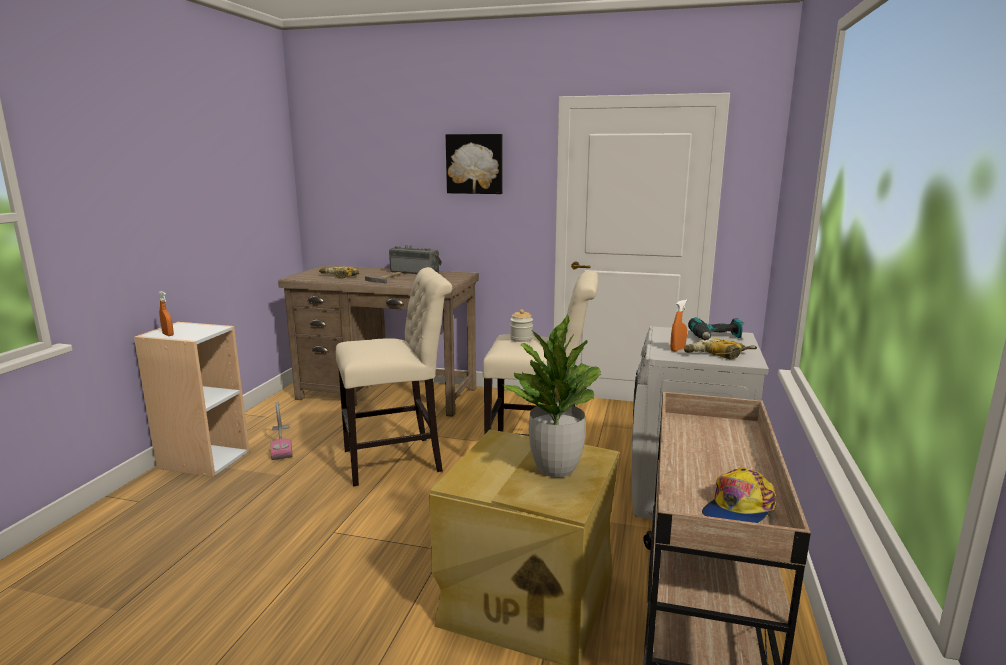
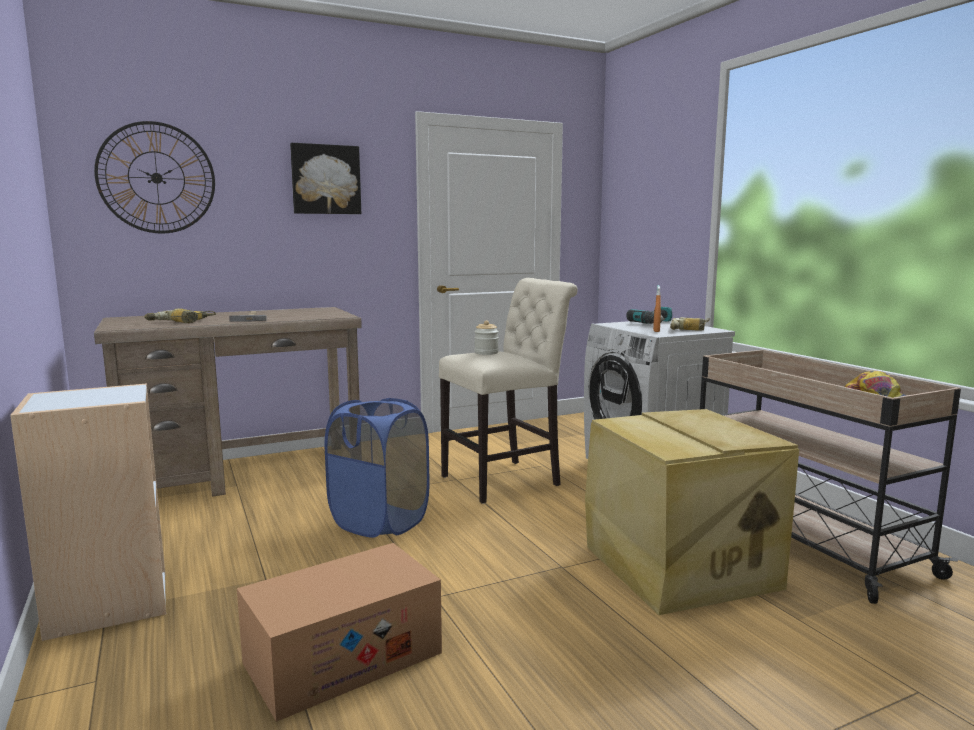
camera: 40 degrees left, 5 degrees down
orange spray bottle [159,291,174,336] -> none
vacuum cleaner [271,401,293,460] -> none
beige stool [336,267,452,487] -> blue laundry basket [325,398,430,538]
radio [389,245,442,274] -> none
potted plant [501,314,602,477] -> none
none -> wall clock [94,121,215,234]
none -> cardboard box [237,543,442,722]

